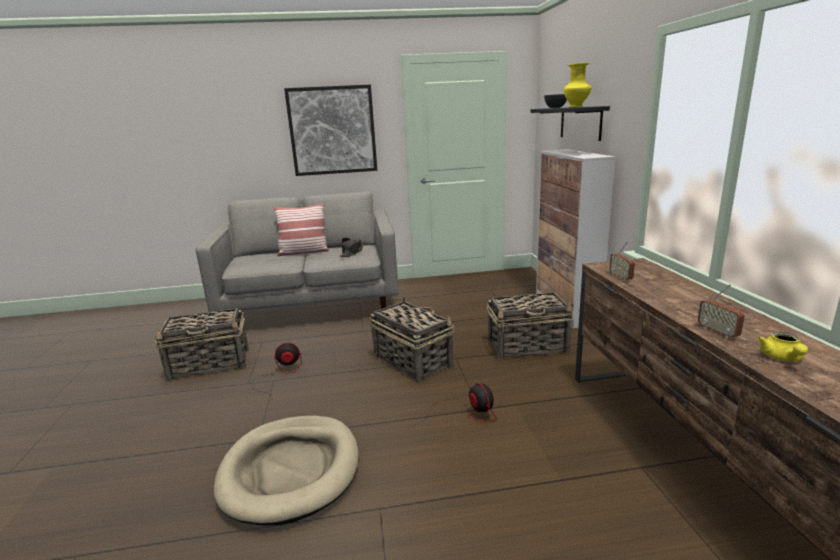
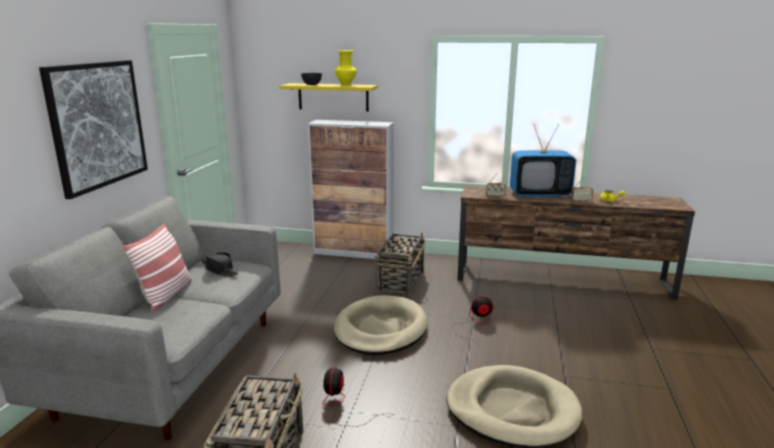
camera: 70 degrees left, 0 degrees up
basket [370,296,455,384] -> beige dog bed [334,295,428,355]
black shelf [531,106,610,141] -> yellow shelf [279,83,378,111]
none -> television [510,124,576,197]

